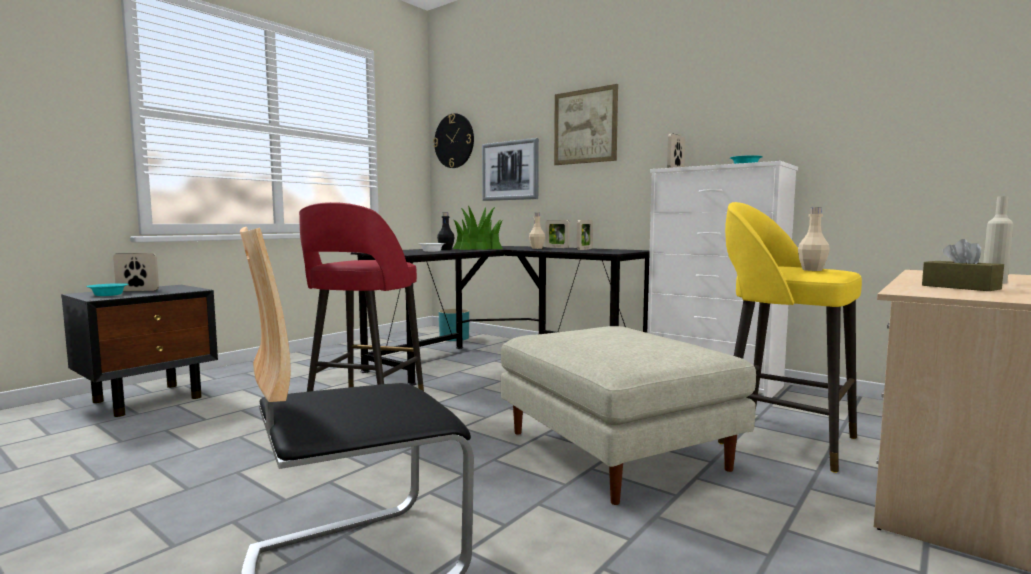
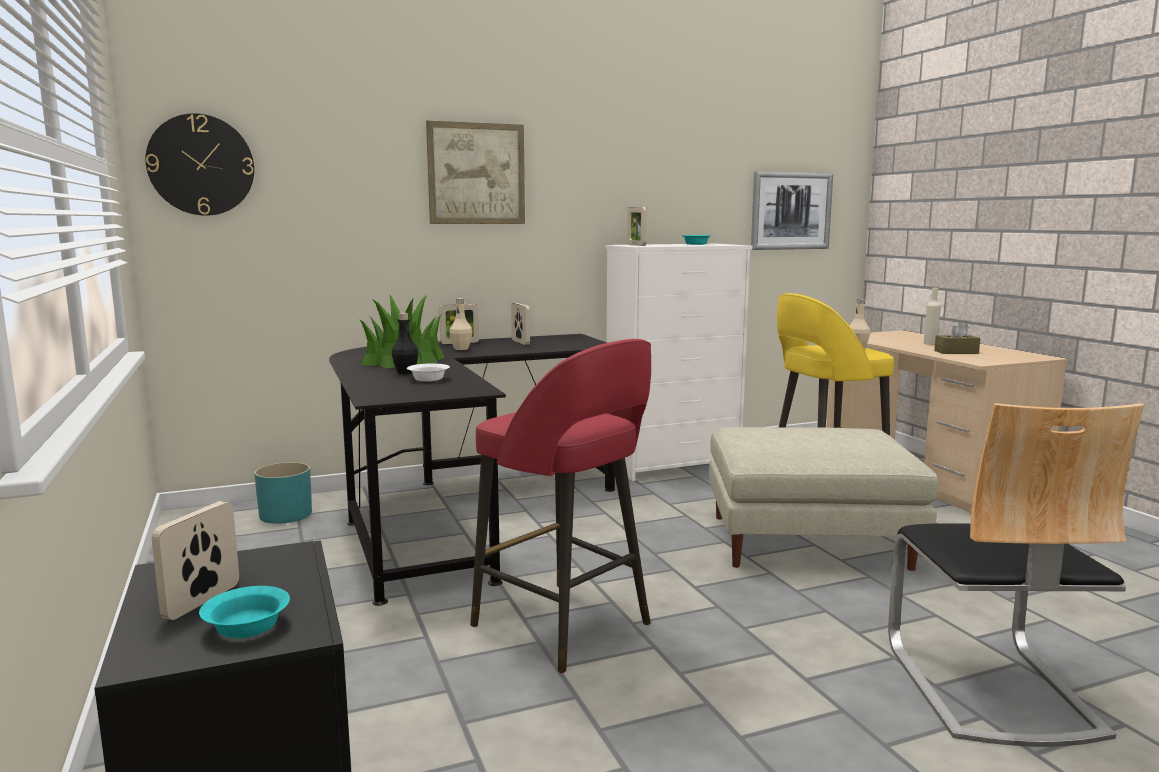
camera: 60 degrees left, 5 degrees up
picture [482,138,539,201] -> picture moved to [751,172,833,250]

